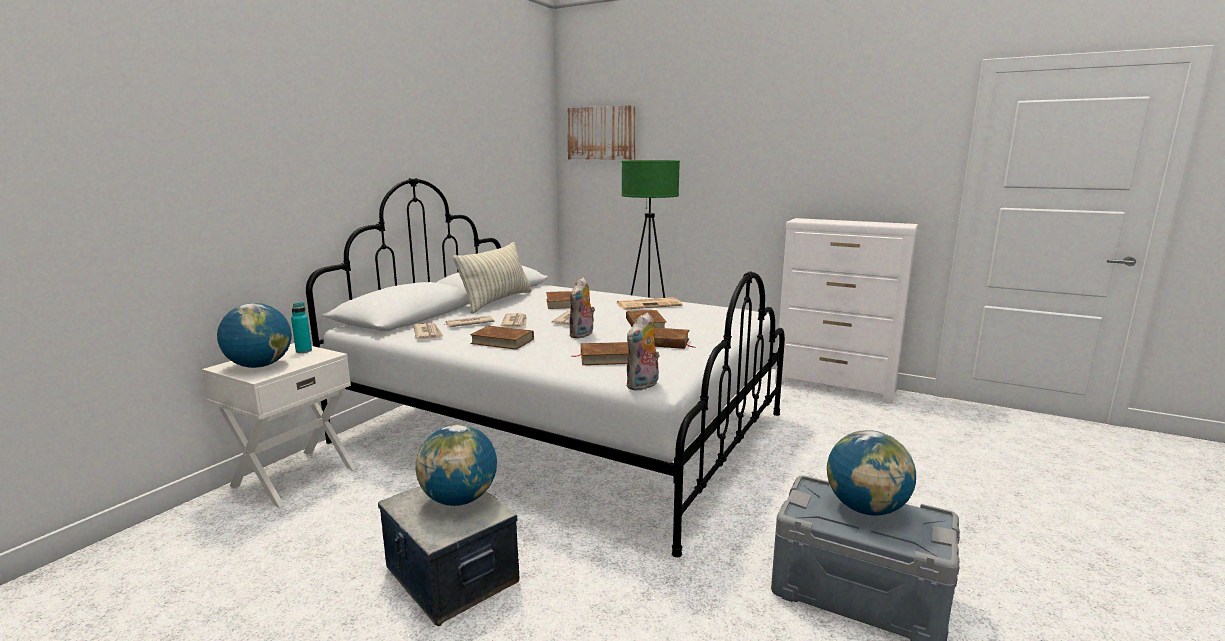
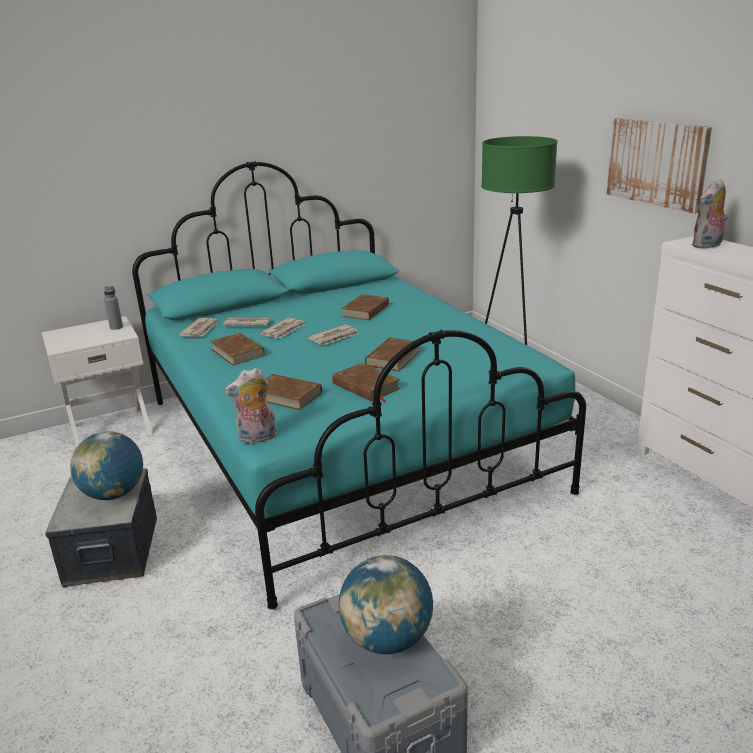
camera: 35 degrees right, 10 degrees up
globe [217,303,292,368] -> none
turquoise bottle [291,302,312,353] -> grey bottle [104,286,123,330]
white bed [306,178,785,557] -> turquoise bed [132,161,586,610]
pillow [453,242,532,314] -> none
picture [567,105,636,160] -> picture moved to [607,118,712,214]
plush toy [569,277,595,339] -> plush toy moved to [692,179,727,249]
newspaper [617,297,682,310] -> none

